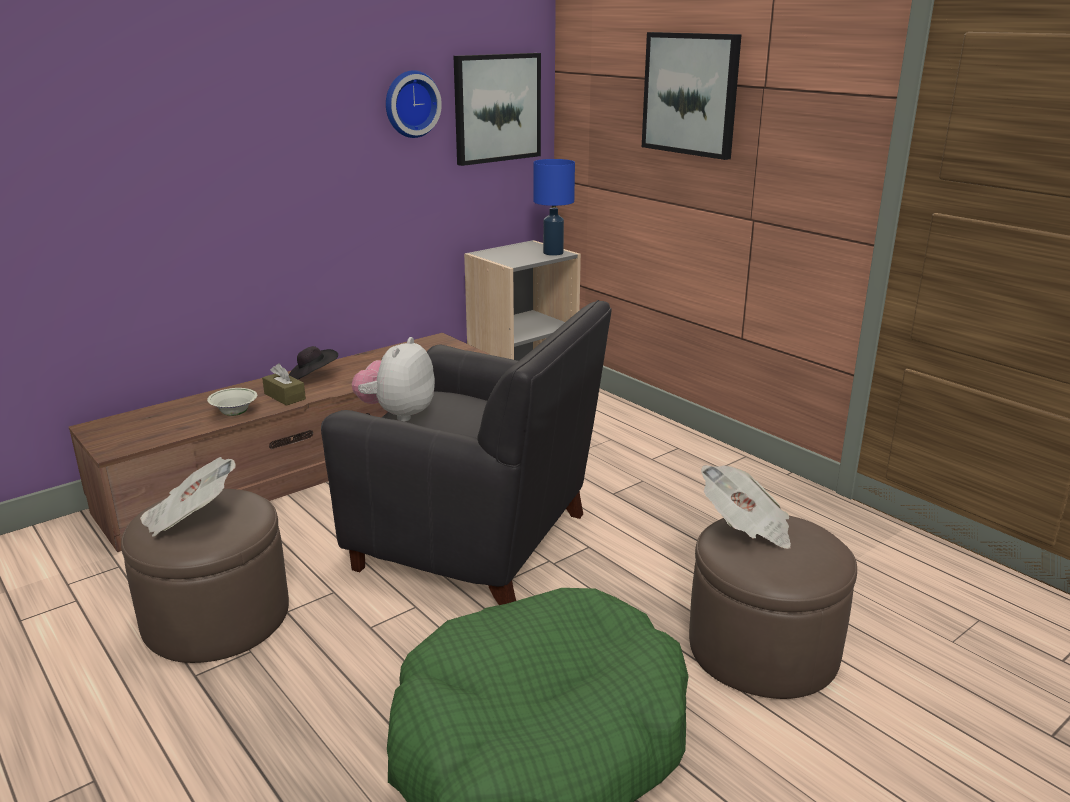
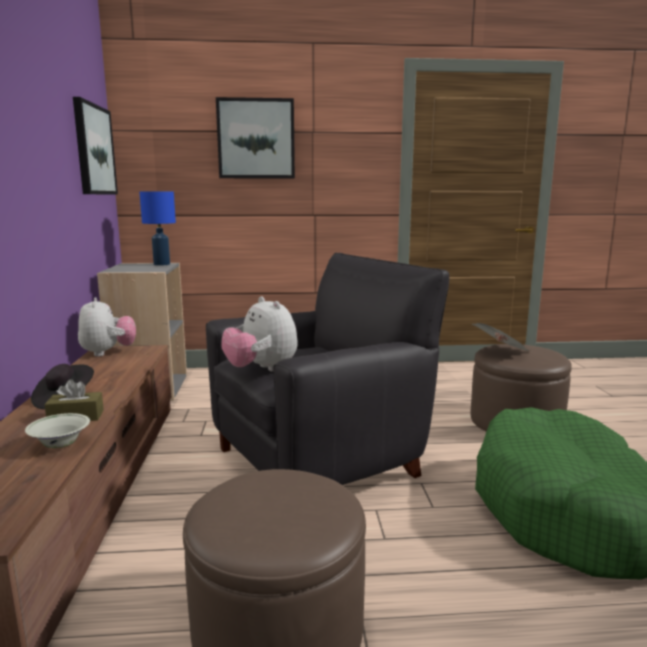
camera: 55 degrees left, 10 degrees down
newspaper [140,457,236,537] -> none
wall clock [386,70,442,138] -> none
none -> plush toy [78,297,136,357]

